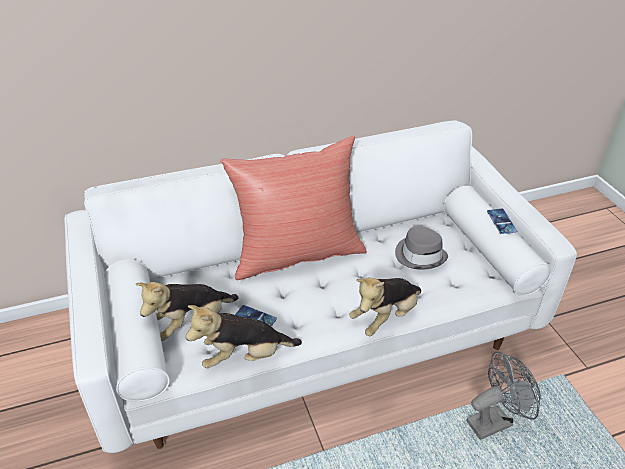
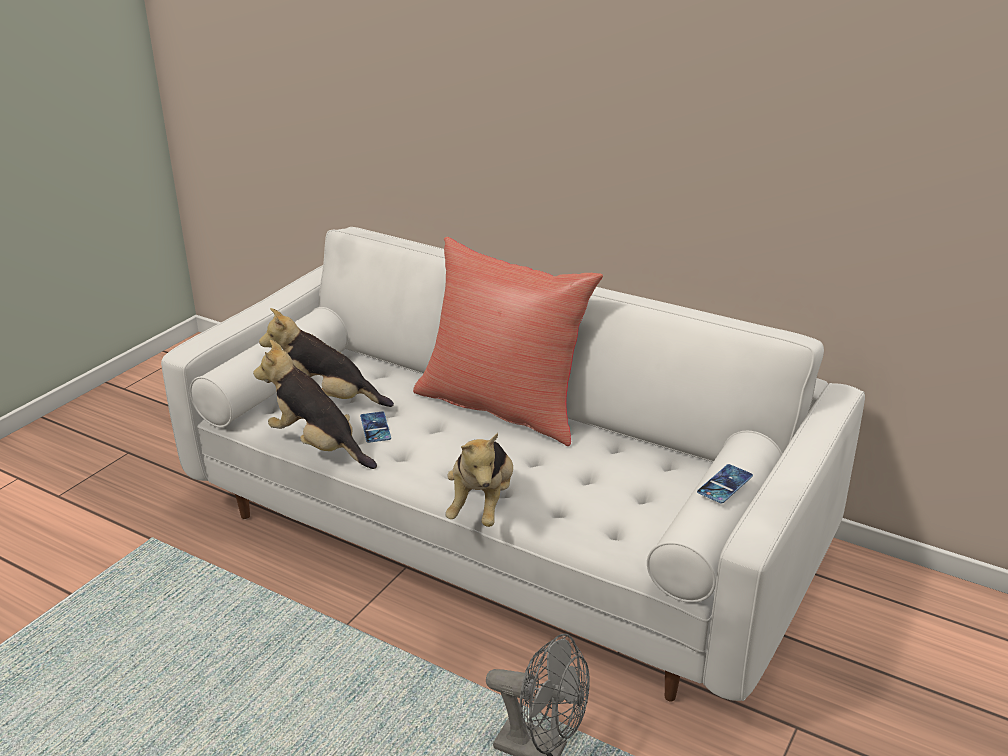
camera: 50 degrees right, 10 degrees down
plush toy [349,278,421,336] -> plush toy turned 90 degrees counterclockwise [445,433,513,527]
grey hat [395,226,448,269] -> none

